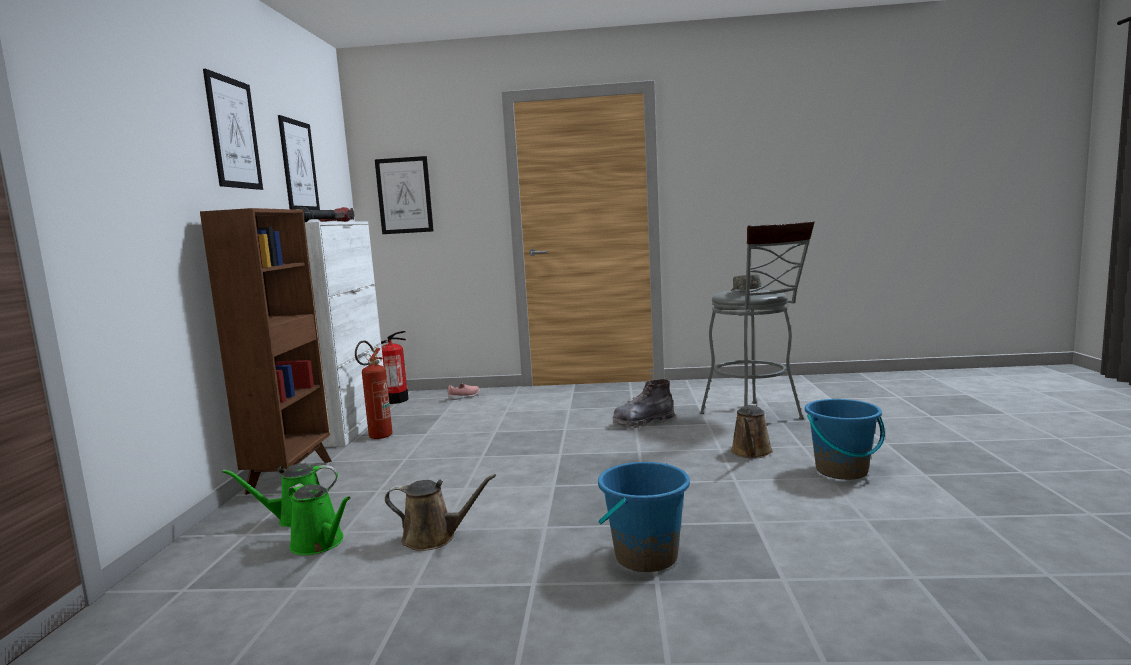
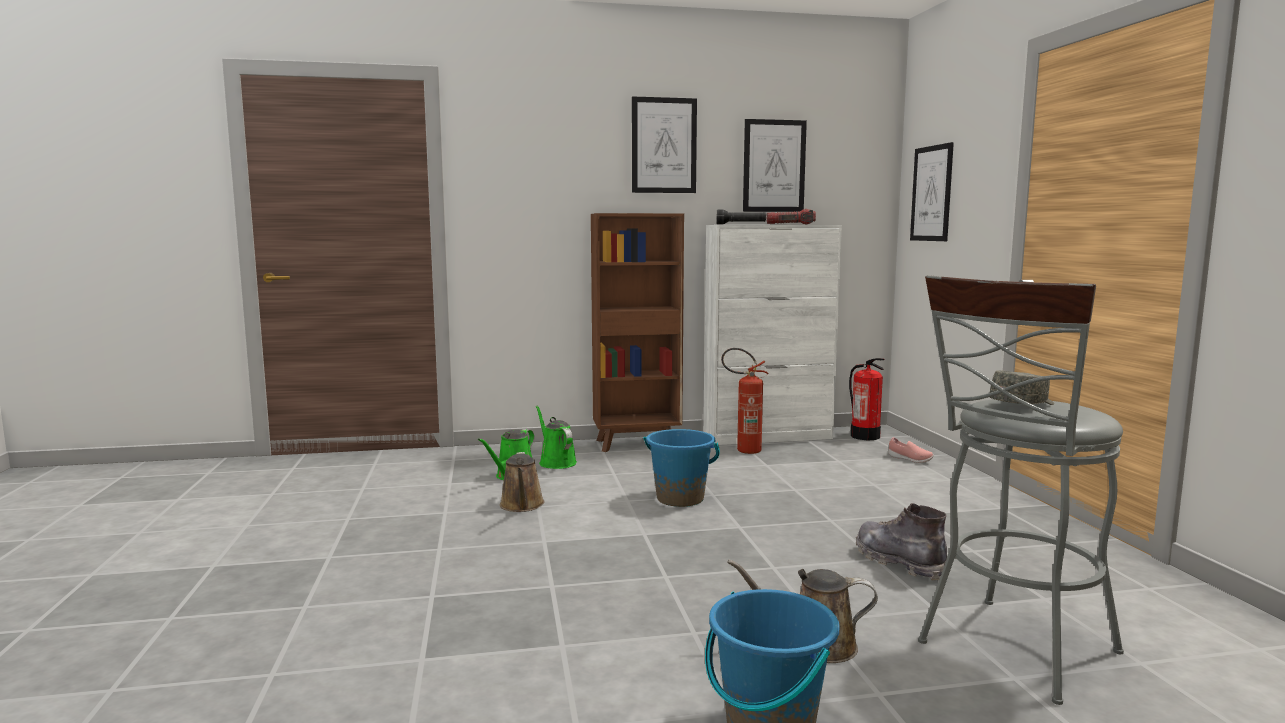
camera: 75 degrees right, 0 degrees up
blue bucket [598,462,690,572] -> blue bucket moved to [643,429,720,507]

